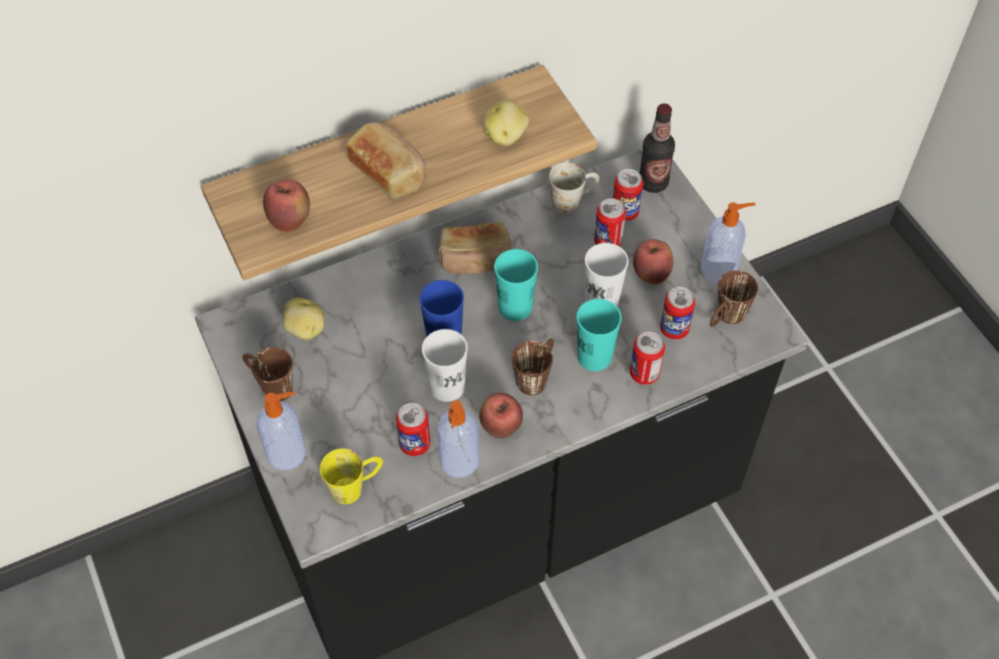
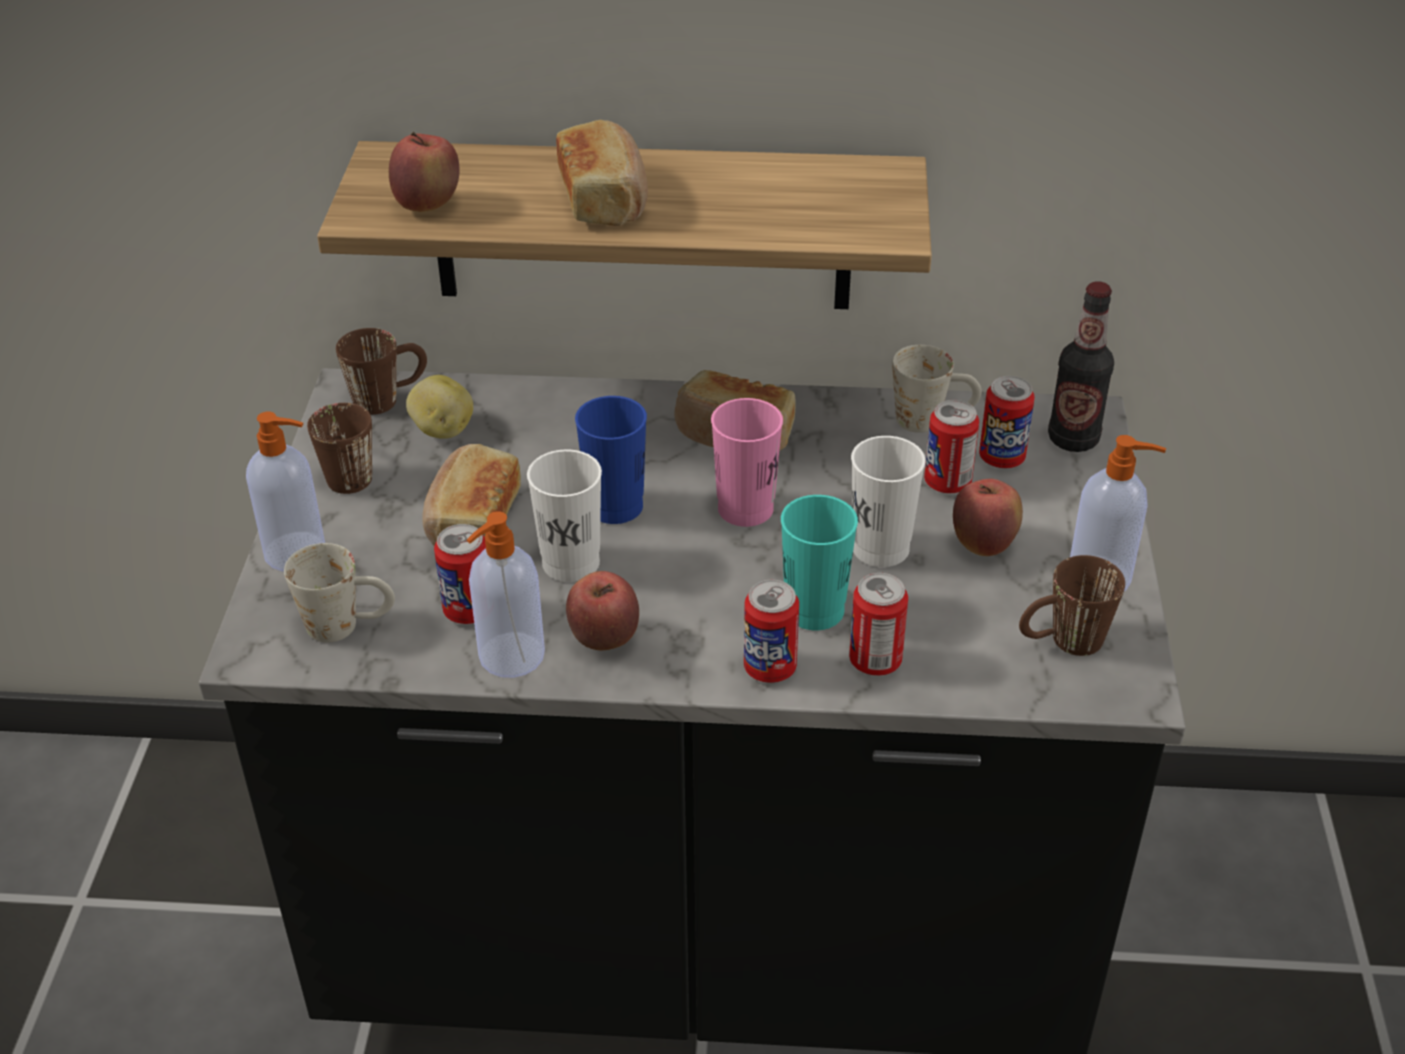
camera: 30 degrees right, 15 degrees down
yellow mug [320,448,383,504] -> white mug [284,543,395,643]
potato [483,100,529,146] -> none
turquoise cup [494,249,538,321] -> pink cup [711,398,783,527]
brown mug [512,339,554,395] -> brown mug moved to [336,328,427,415]
can [660,287,695,340] -> can moved to [744,580,799,683]
none -> bread [422,444,521,546]

